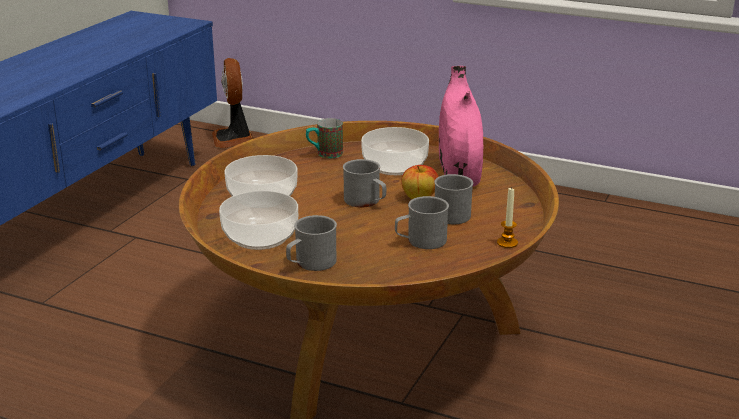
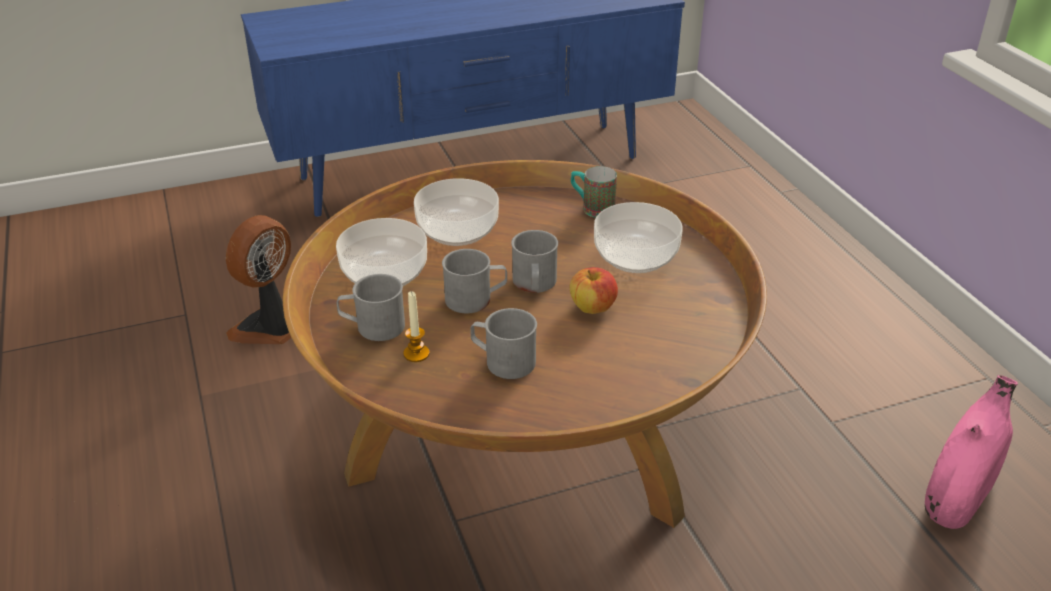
camera: 45 degrees right, 10 degrees up
fan [212,58,253,148] -> fan moved to [226,215,291,344]
grey mug [434,174,473,224] -> grey mug moved to [442,249,507,313]
pink vase [439,66,483,186] -> pink vase moved to [925,375,1018,529]
candle [497,187,518,248] -> candle moved to [403,291,430,362]

